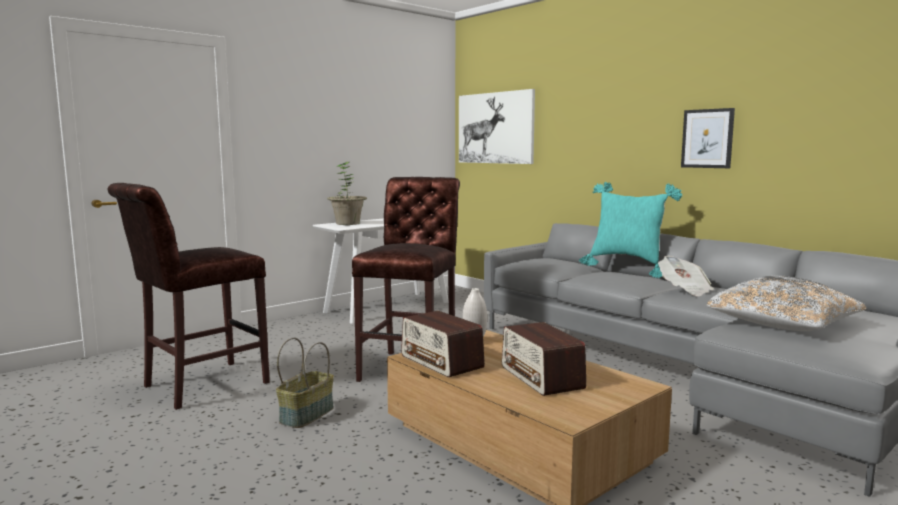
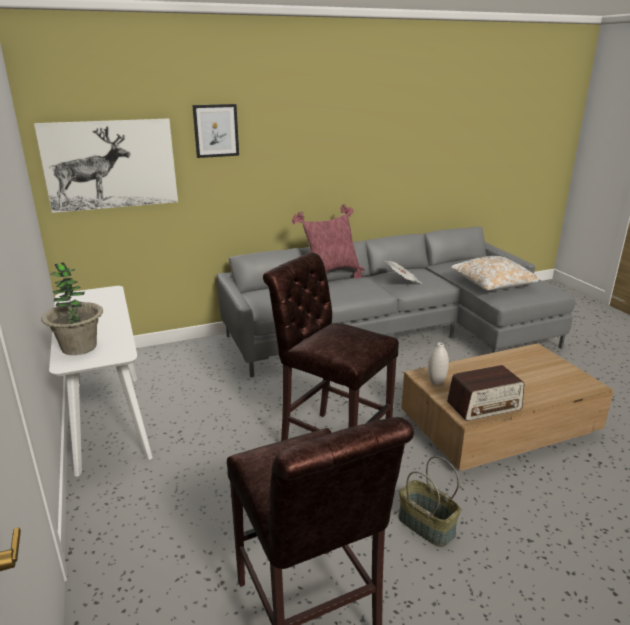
camera: 70 degrees left, 15 degrees up
radio [502,322,586,396] -> none
turquoise pillow [579,182,682,278] -> red pillow [292,205,365,279]
picture [681,108,735,168] -> picture moved to [192,104,239,158]

